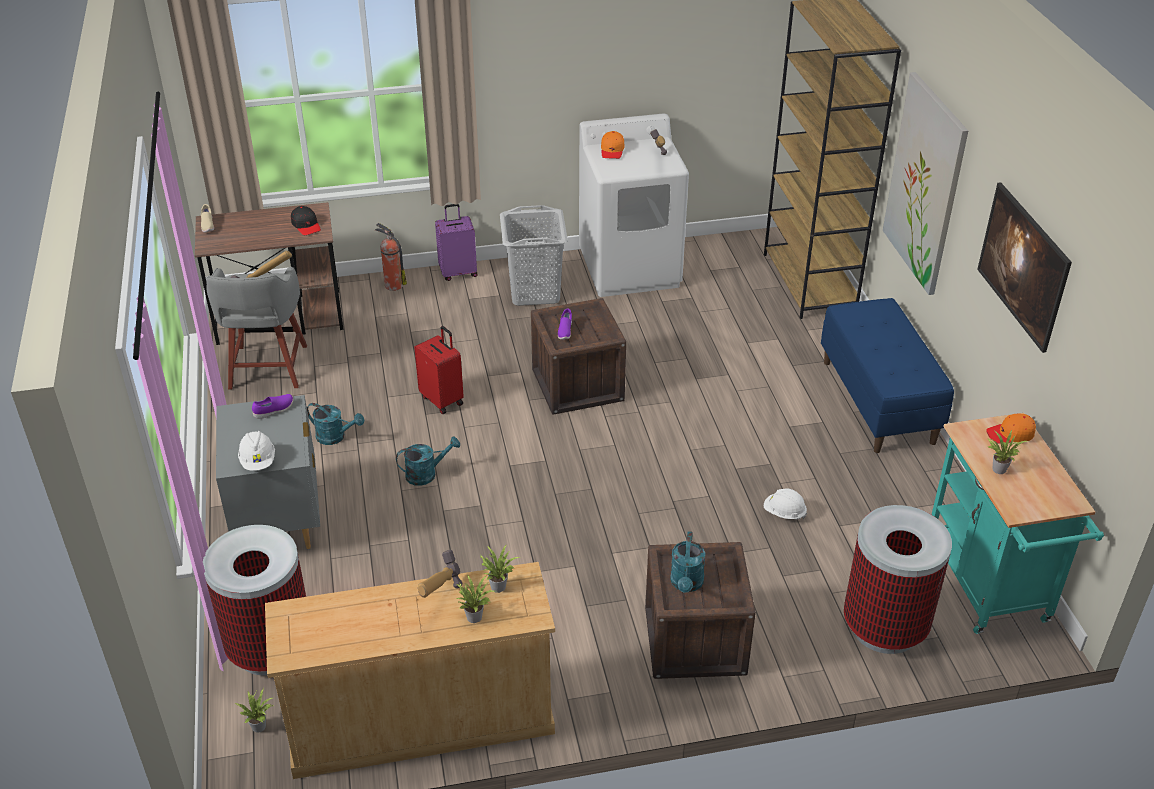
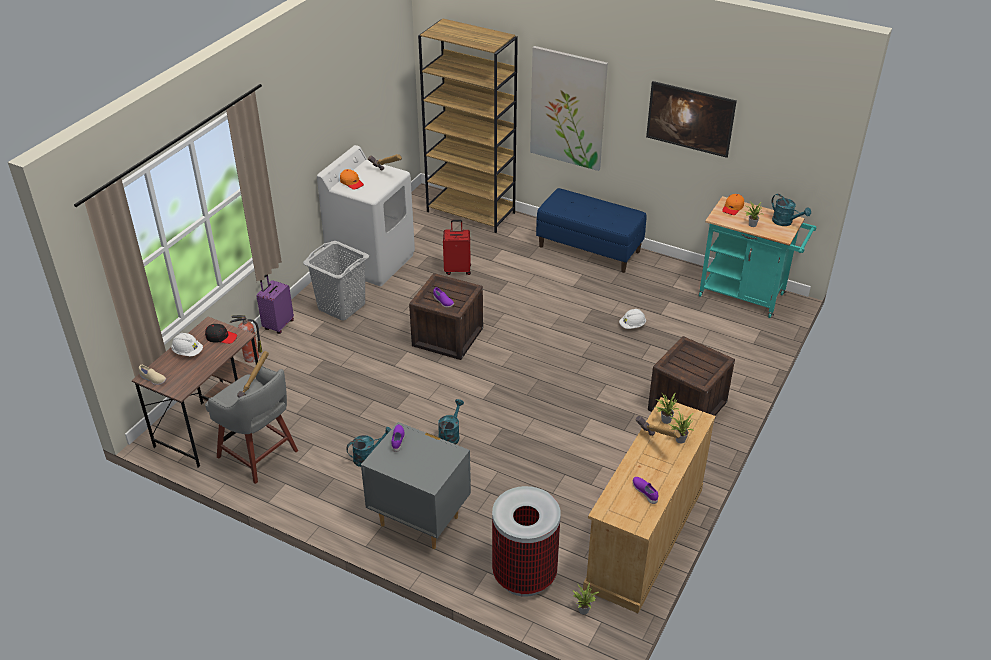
camera: 50 degrees left, 0 degrees up
white hard hat [238,431,275,471] -> white hard hat moved to [171,333,203,356]
red suitcase [414,326,464,414] -> red suitcase moved to [443,220,471,275]
turquoise watering can [670,531,705,593] -> turquoise watering can moved to [772,194,811,226]
trash can [844,505,952,654] -> none
none -> purple shoe [633,477,658,504]

